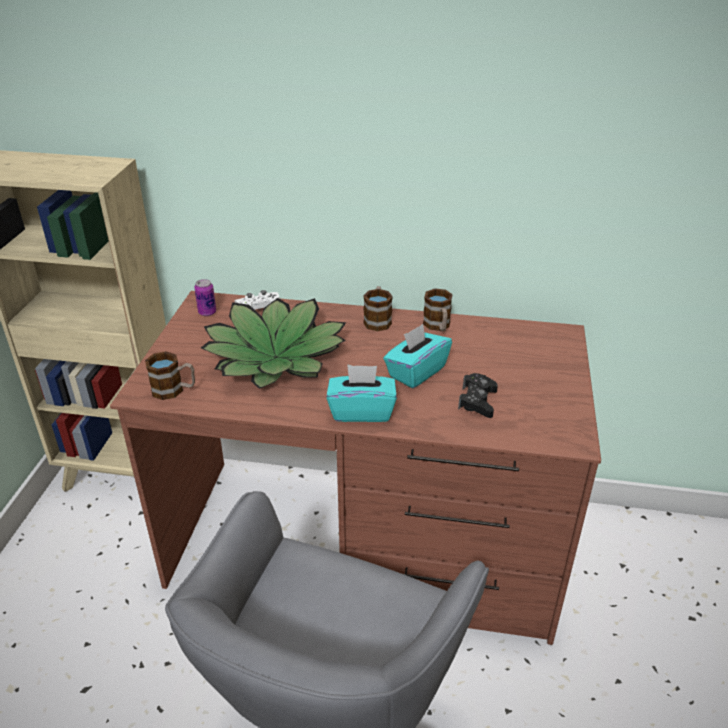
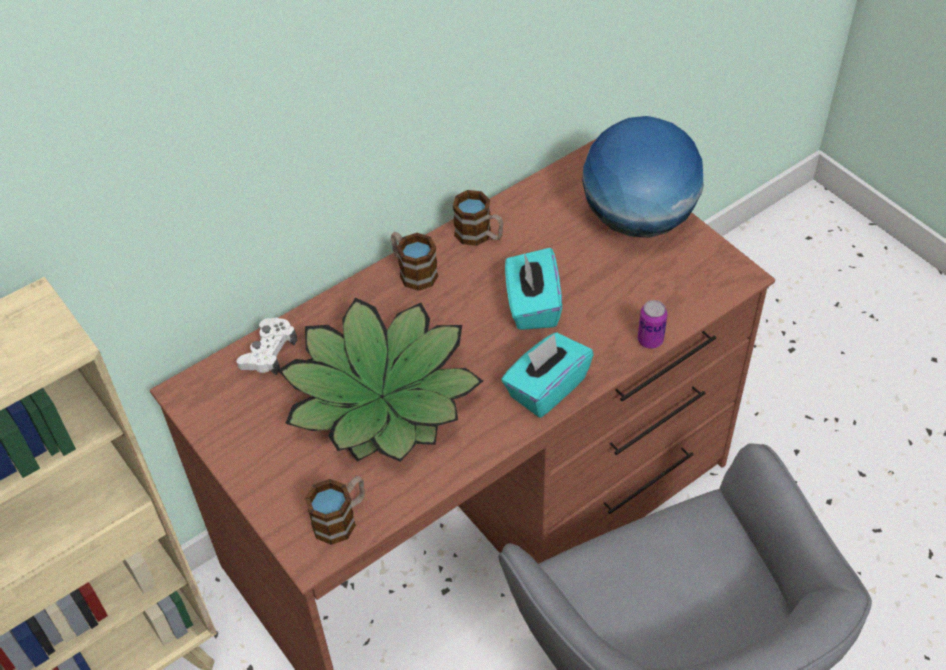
camera: 45 degrees left, 15 degrees up
can [194,279,216,316] -> can moved to [638,300,668,349]
black game controller [458,373,498,418] -> none
none -> globe [582,116,703,238]

